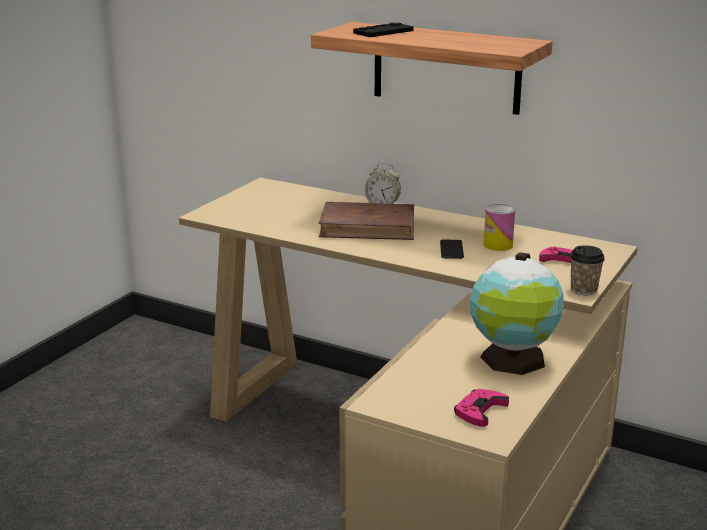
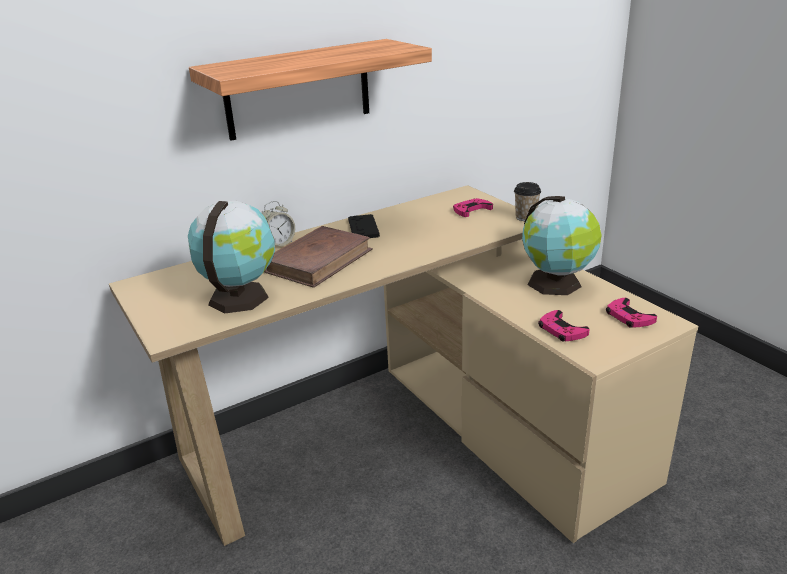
camera: 60 degrees left, 5 degrees up
black game controller [353,22,414,37] -> black game controller moved to [348,214,380,238]
phone [440,239,464,259] -> none
can [484,204,515,251] -> none
none -> globe [188,201,275,313]
none -> pink game controller [538,310,589,341]

